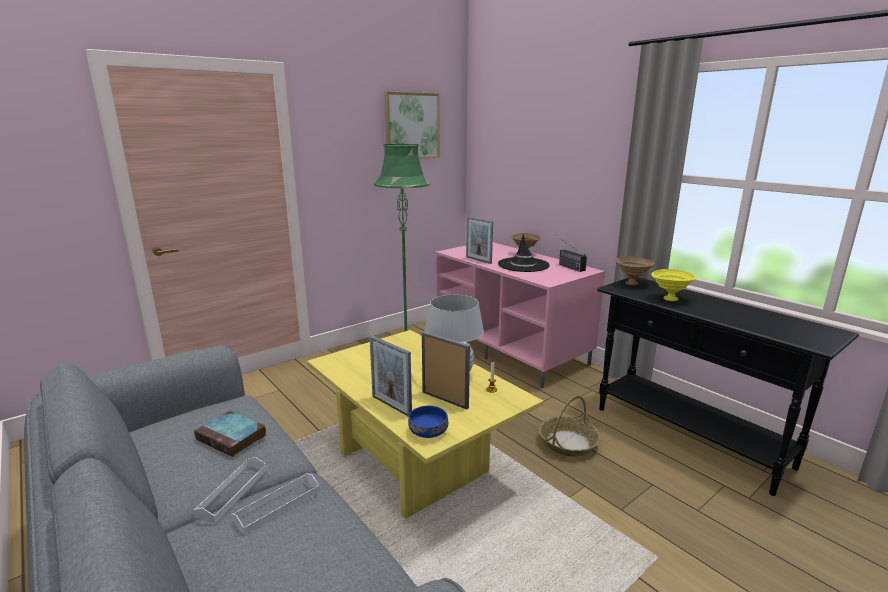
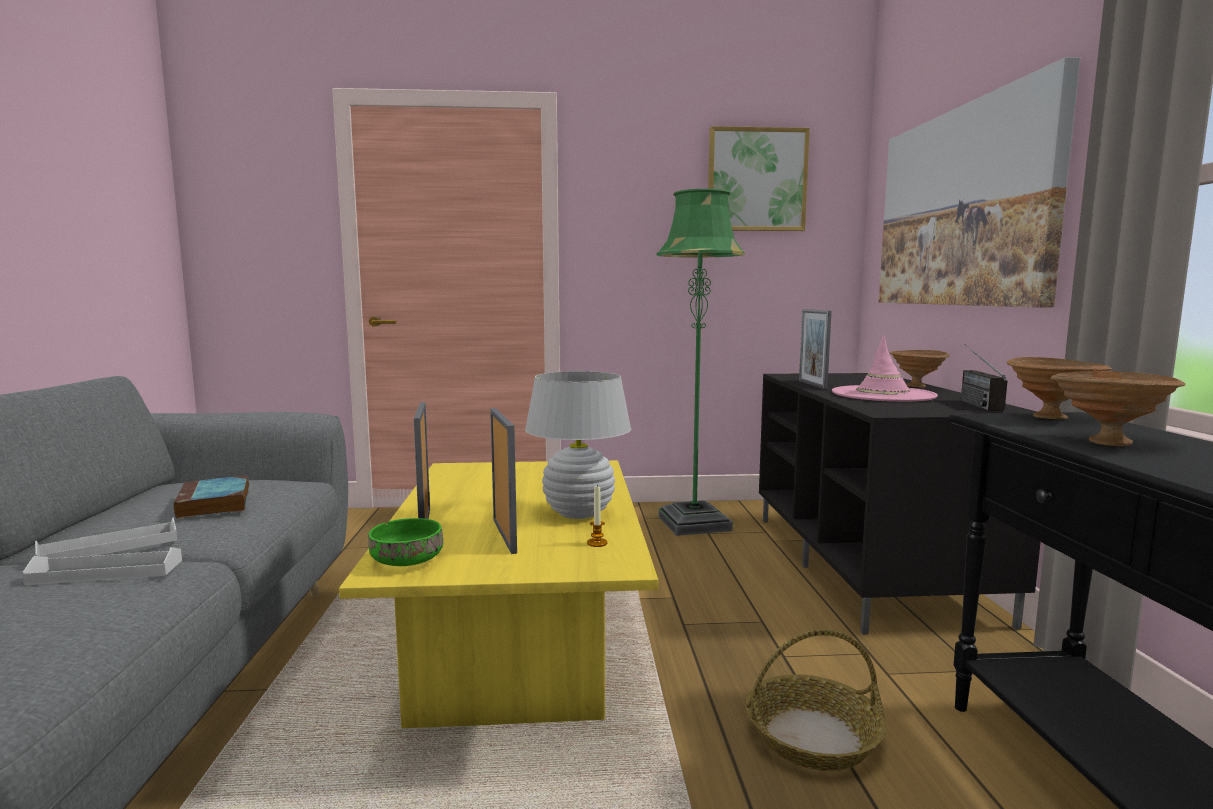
camera: 35 degrees right, 10 degrees down
blue bowl [408,406,448,438] -> green bowl [368,518,443,566]
pink tv stand [435,242,605,388] -> black tv stand [759,373,1041,635]
black hat [498,234,550,272] -> pink hat [832,335,938,402]
yellow bowl [651,269,696,301] -> brown bowl [1051,371,1186,446]
none -> picture [879,57,1080,307]

